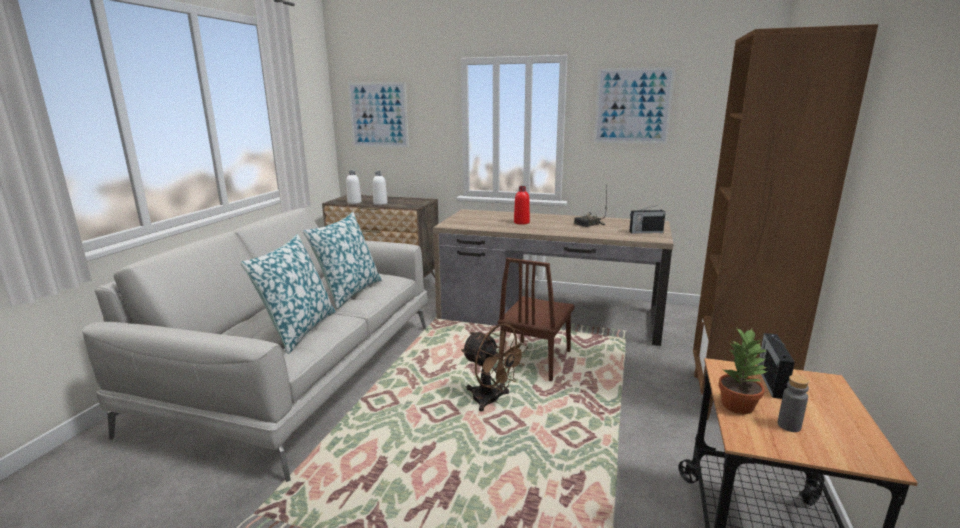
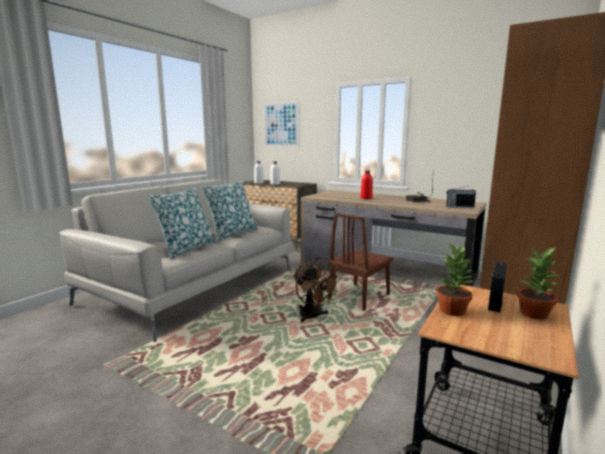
camera: 15 degrees right, 5 degrees down
picture [594,67,675,144] -> none
grey bottle [777,375,809,432] -> none
none -> potted plant [517,247,560,319]

